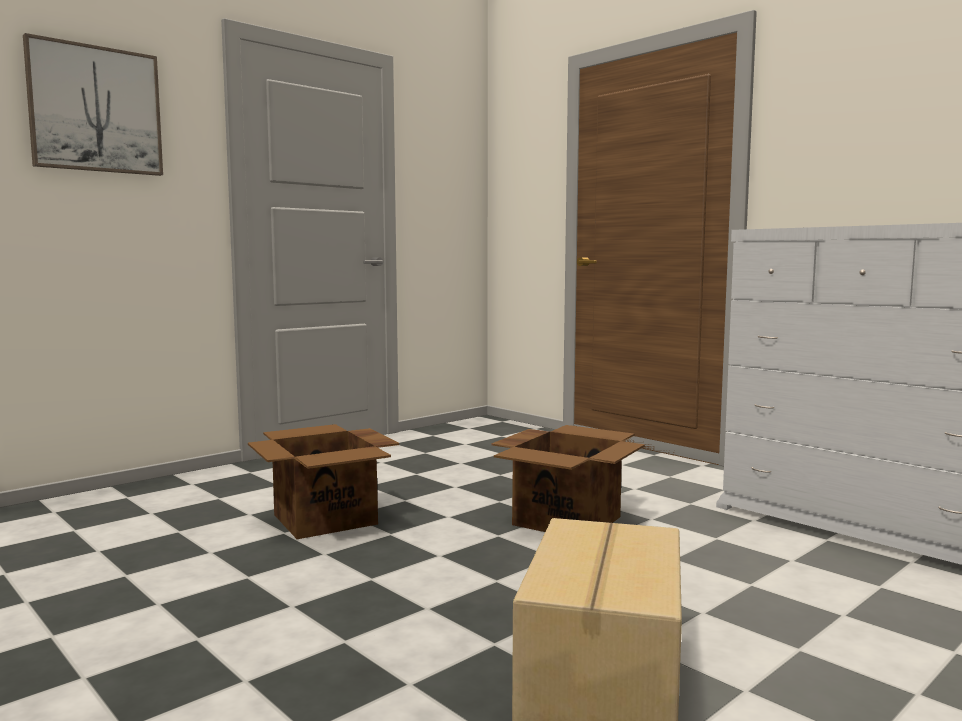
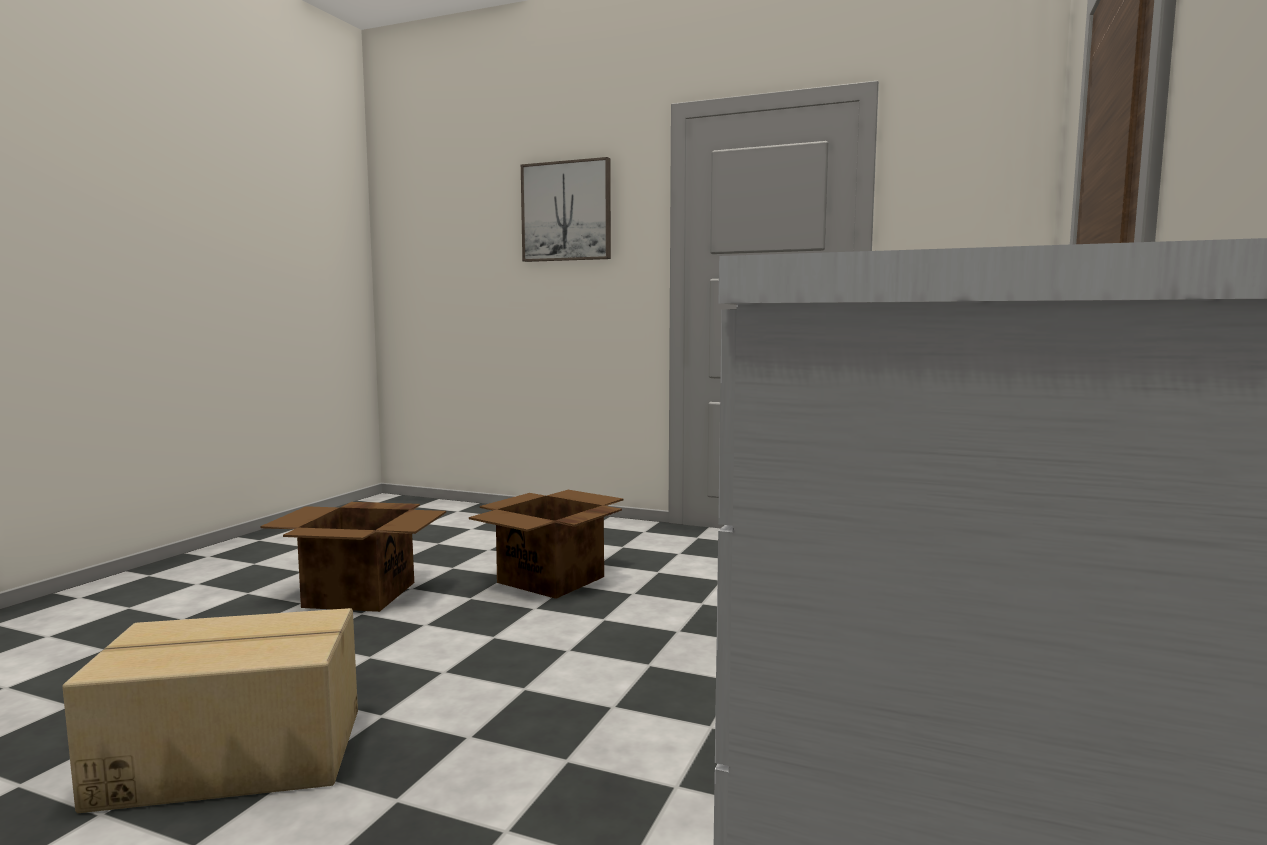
camera: 65 degrees right, 0 degrees up
cardboard box [492,425,645,532] -> cardboard box moved to [260,502,446,612]

